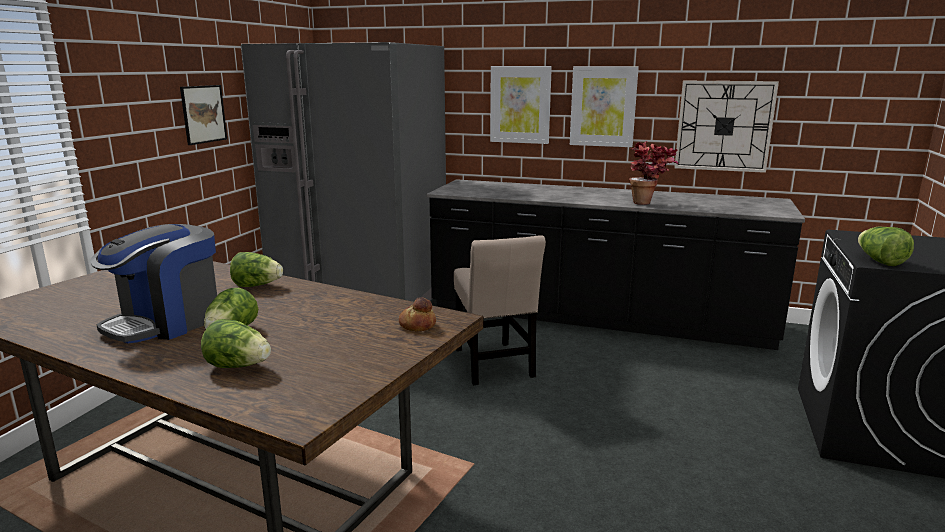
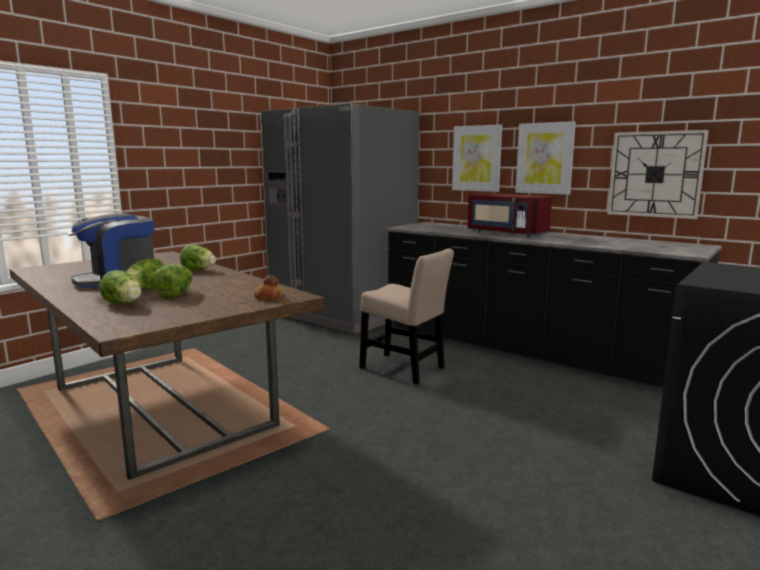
camera: 20 degrees right, 5 degrees down
picture [180,85,227,145] -> none
beige chair [454,235,546,385] -> beige chair turned 60 degrees counterclockwise [359,248,454,384]
potted plant [629,141,678,205] -> none
lettuce [858,227,914,266] -> lettuce moved to [152,265,193,298]
none -> red microwave [467,193,552,237]

